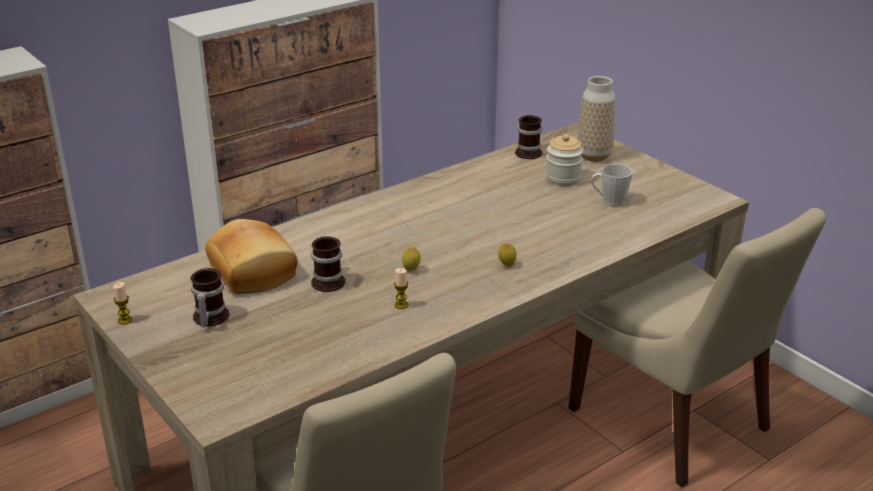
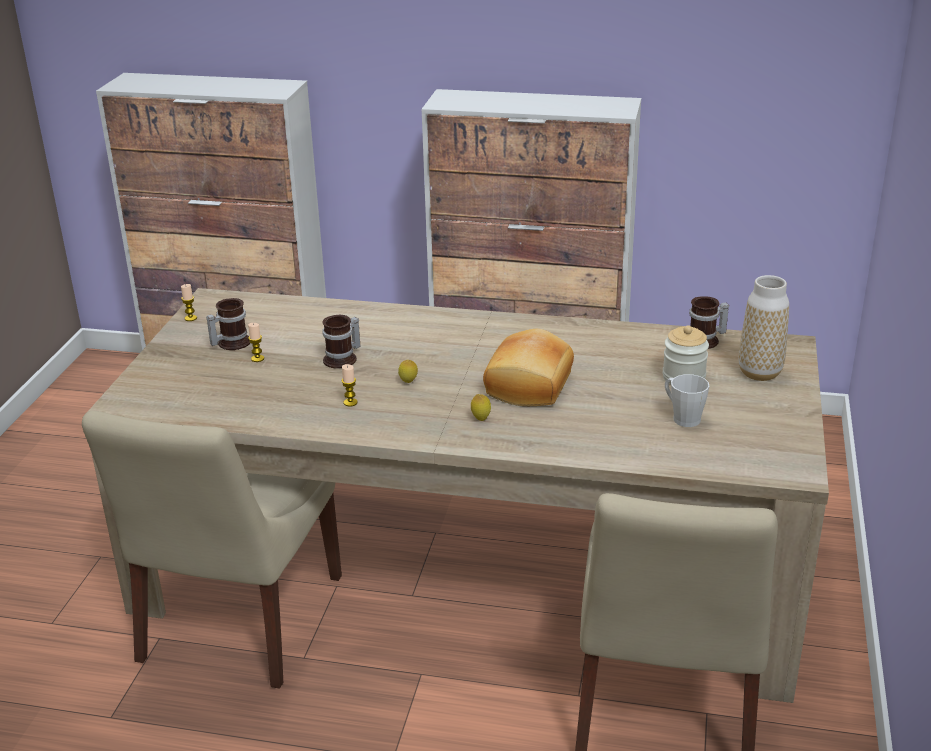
camera: 50 degrees right, 0 degrees up
bread [205,219,298,294] -> bread moved to [483,329,574,406]
none -> candle [248,323,264,362]

